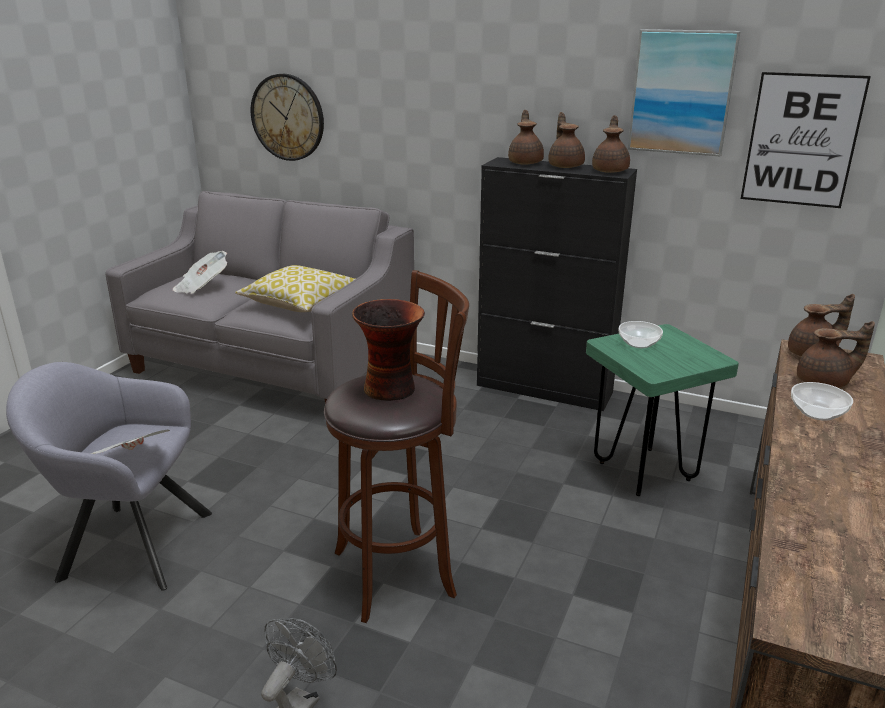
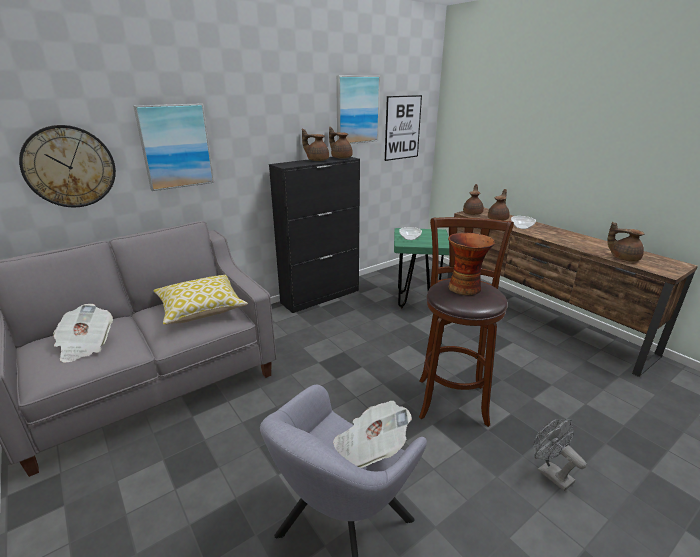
camera: 60 degrees left, 0 degrees up
brown teapot [508,110,544,165] -> brown teapot moved to [607,222,645,262]
none -> picture [133,103,214,191]

